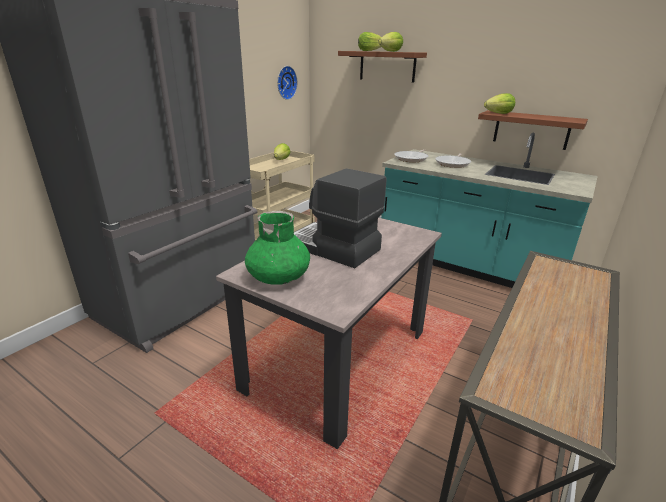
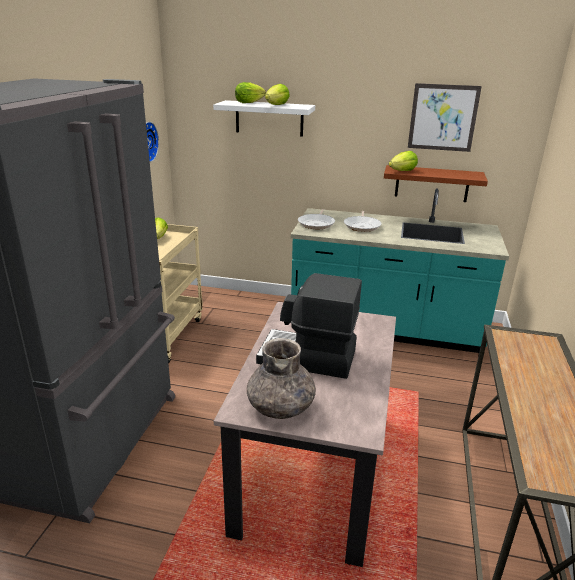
camera: 20 degrees left, 0 degrees up
green vase [245,211,310,285] -> grey vase [247,338,316,419]
brown shelf [338,51,427,83] -> white shelf [213,100,315,137]
none -> picture [408,83,482,152]

